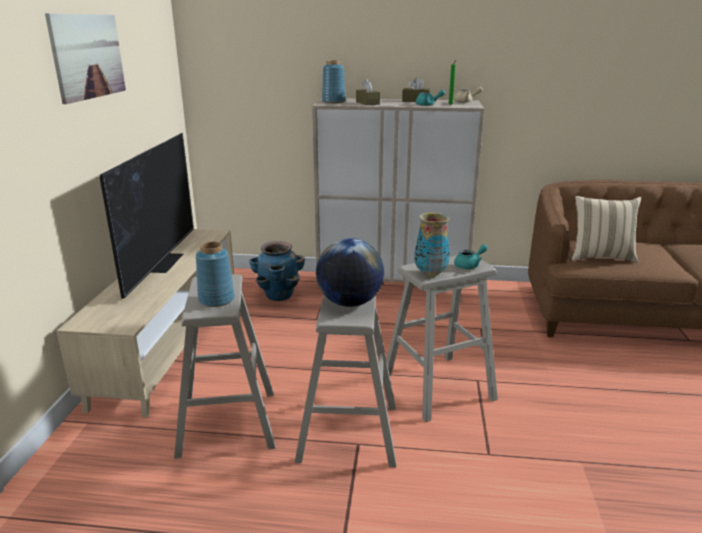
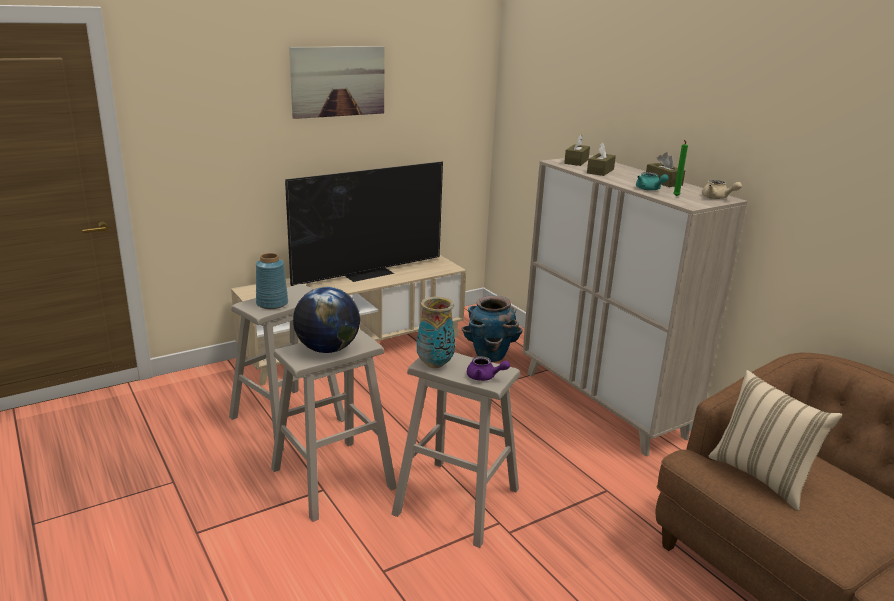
camera: 50 degrees right, 0 degrees up
blue vase [322,60,346,103] -> brown tissue box [564,135,590,166]
turquoise teapot [454,244,488,269] -> purple teapot [467,356,510,381]

